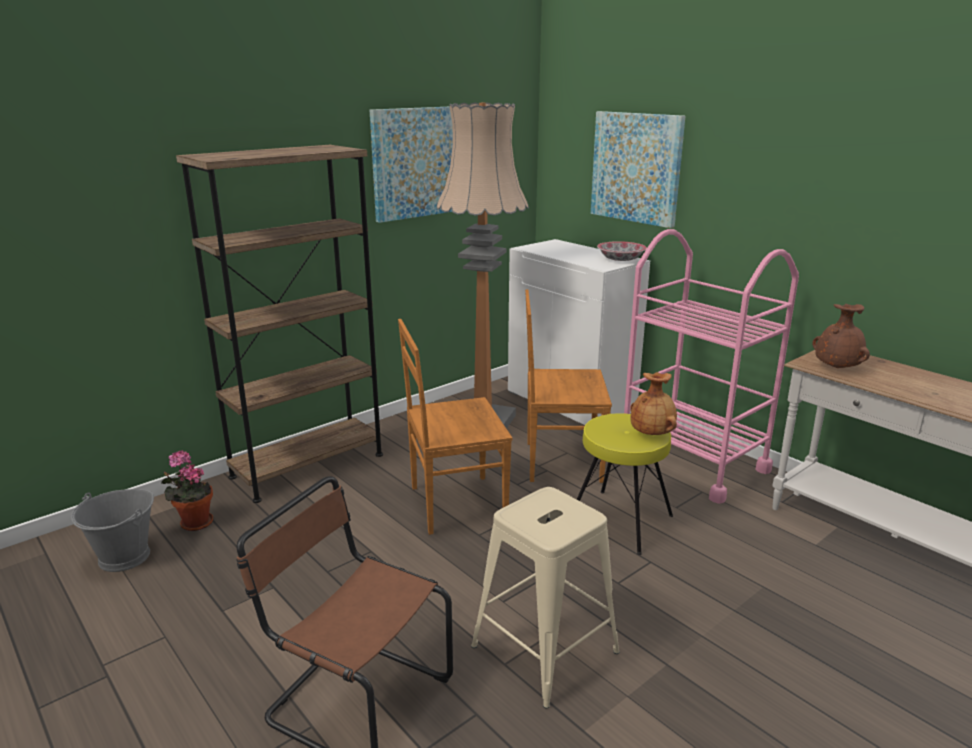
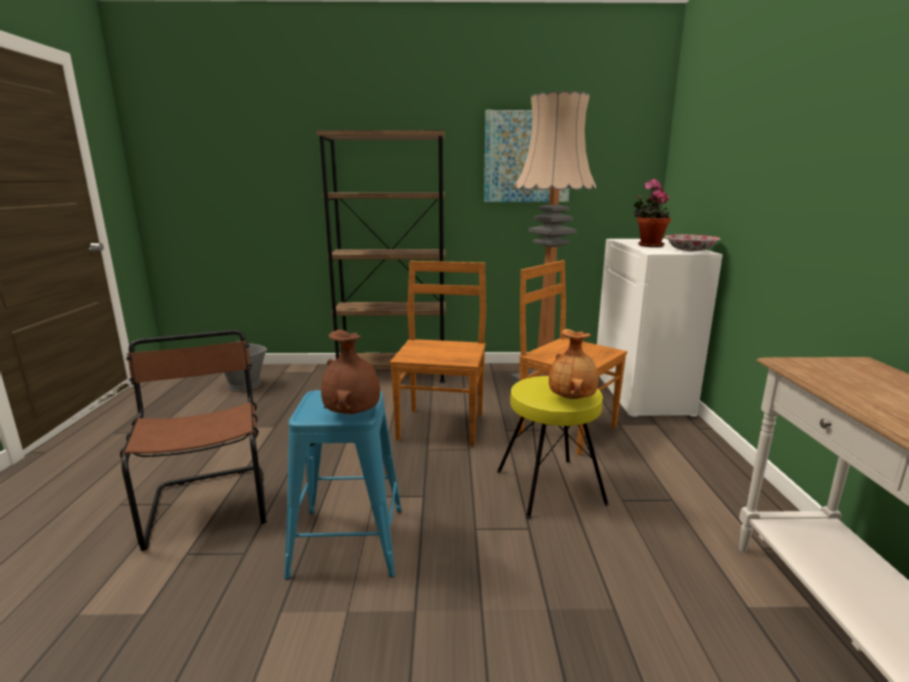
camera: 40 degrees right, 5 degrees down
potted plant [161,450,213,531] -> potted plant moved to [634,179,671,247]
brown chair [398,319,512,535] -> brown chair turned 75 degrees clockwise [390,261,486,446]
beige stool [471,487,620,708] -> blue stool [284,390,402,580]
picture [591,111,686,228] -> none
pink cart [624,229,799,504] -> none
brown vase [812,304,870,368] -> brown vase moved to [321,330,380,414]

